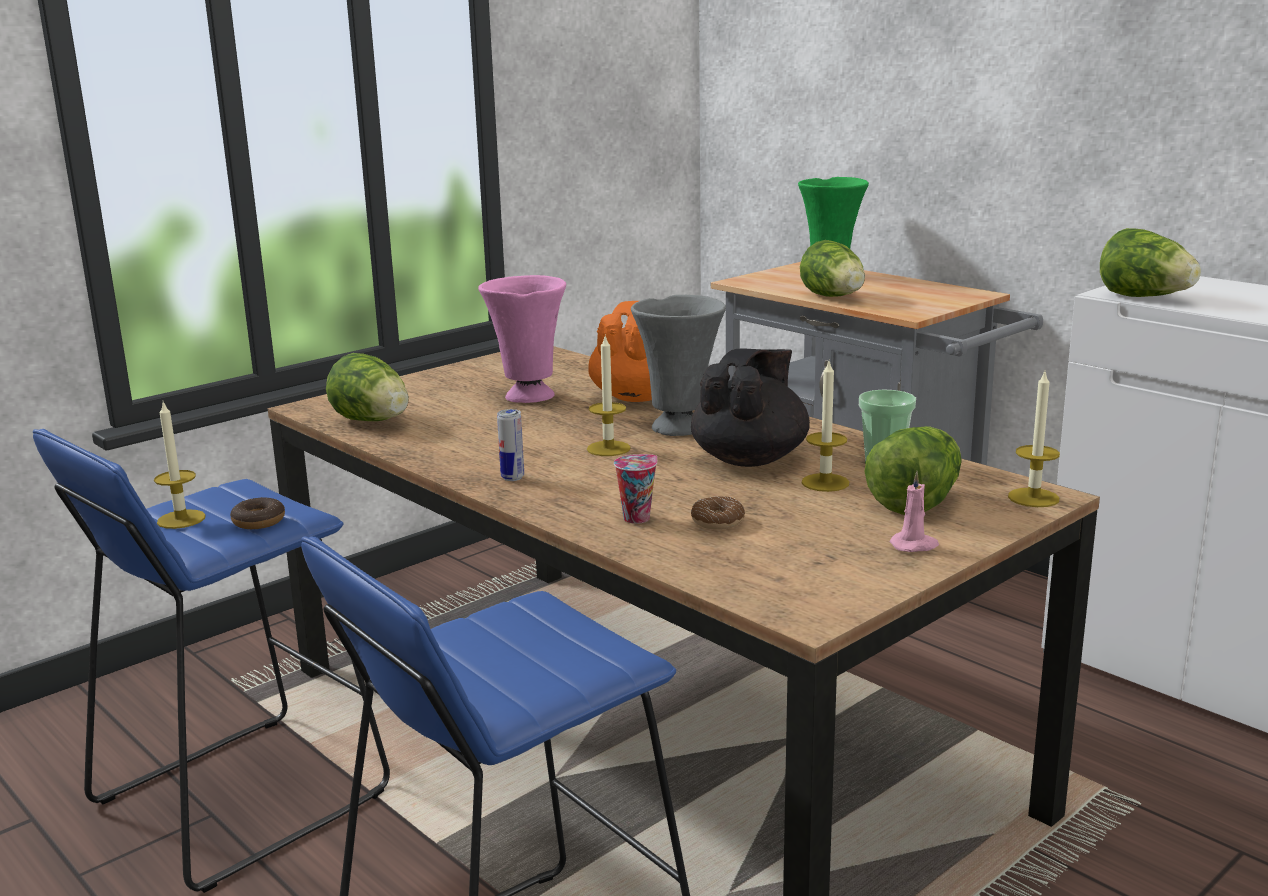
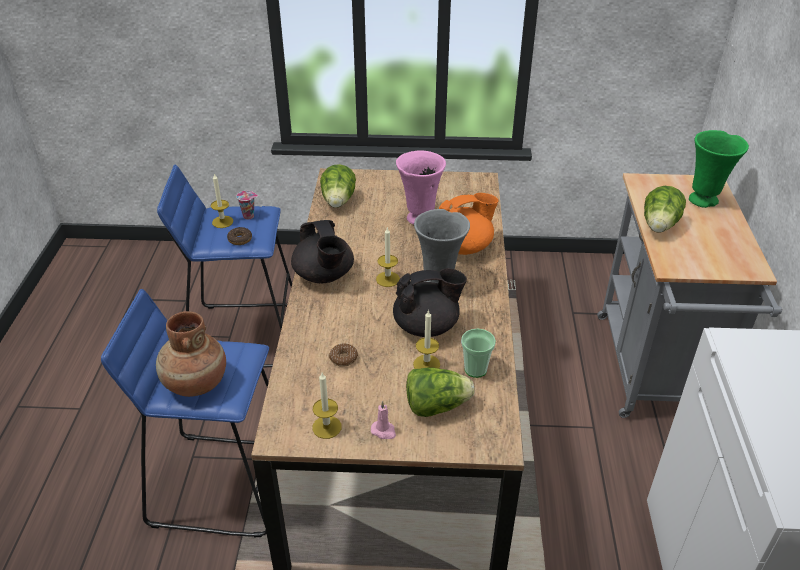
camera: 45 degrees right, 20 degrees up
can [497,409,524,481] -> black teapot [291,220,354,283]
cup [614,454,657,524] -> cup moved to [237,191,258,220]
candle [1008,369,1060,507] -> candle moved to [312,373,341,439]
lettuce [1100,228,1201,297] -> none
none -> brown vase [156,311,226,397]

